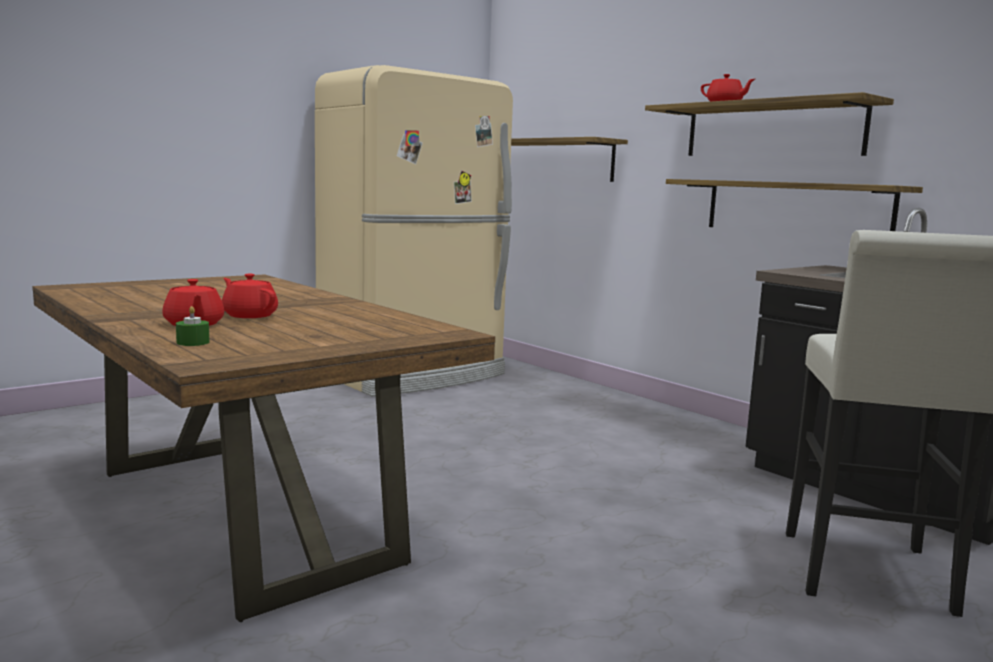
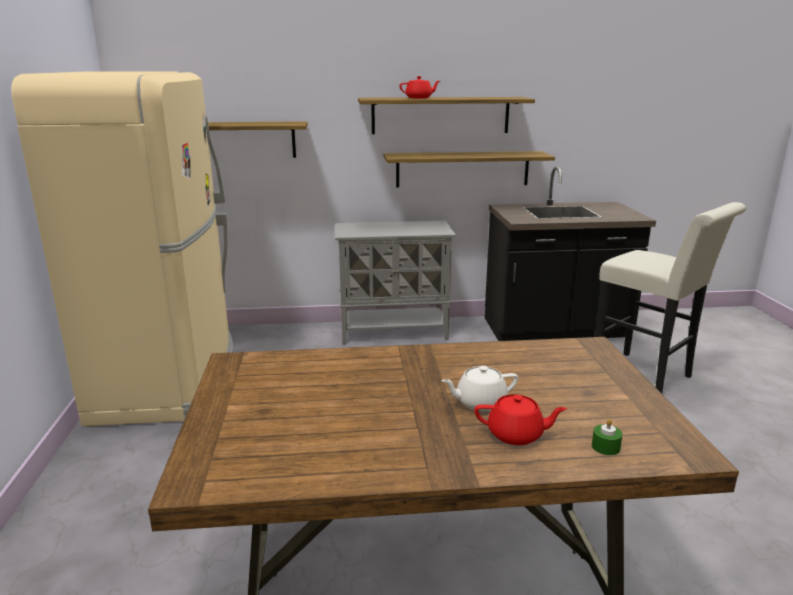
camera: 55 degrees left, 10 degrees up
red teapot [222,274,278,318] -> white teapot [441,366,518,412]
none -> grey cabinet [335,221,456,344]

